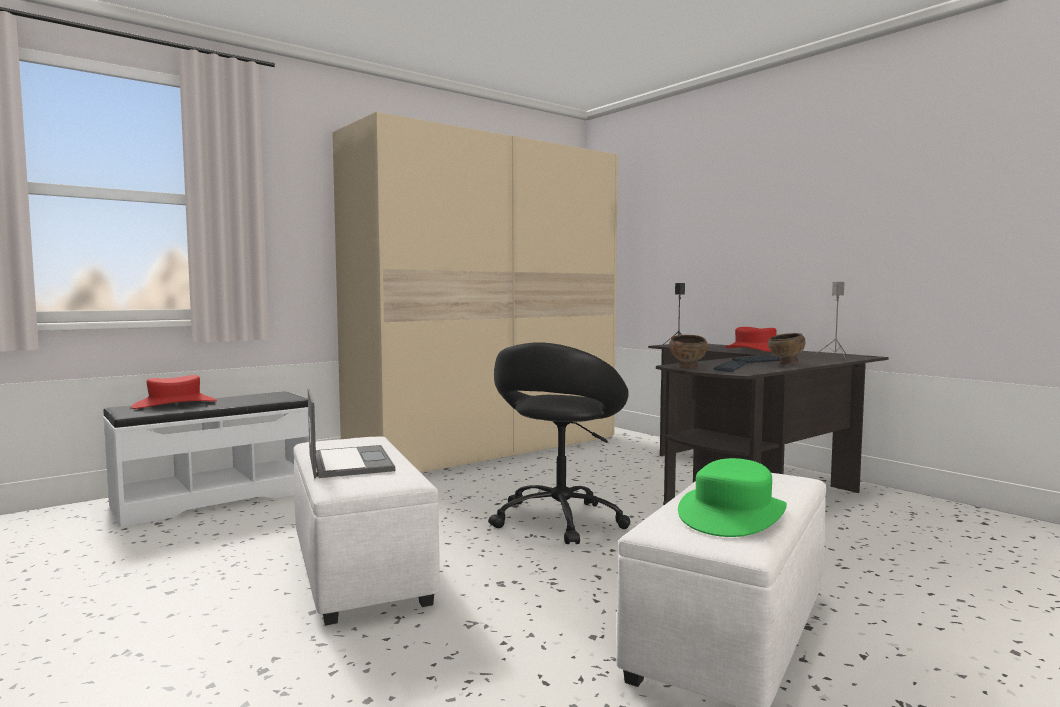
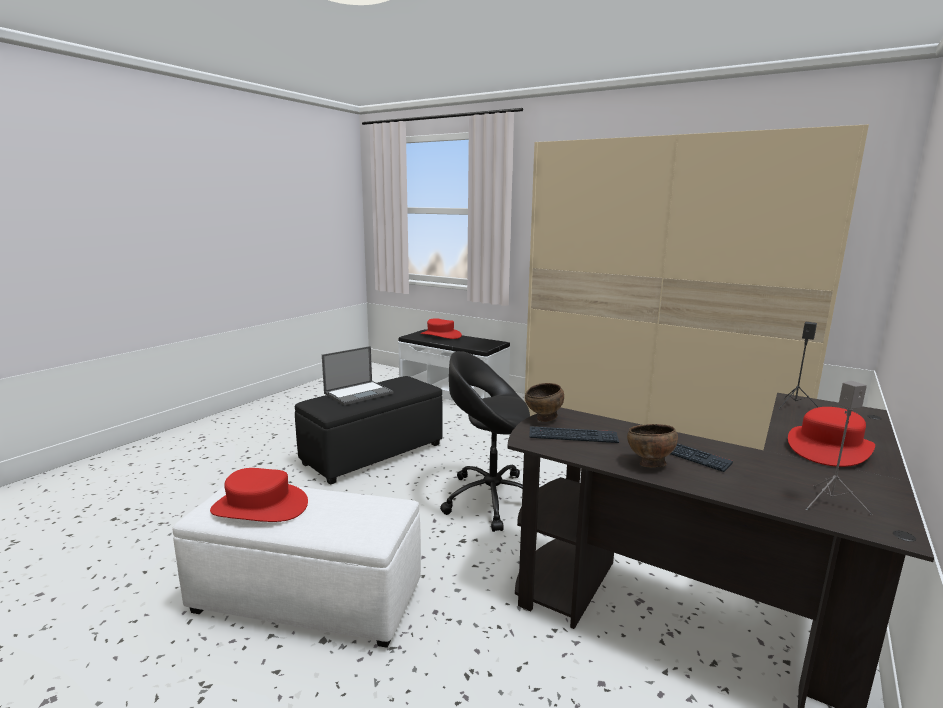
camera: 70 degrees right, 10 degrees up
white ottoman [293,437,440,626] -> black ottoman [295,376,443,485]
green hat [678,458,787,537] -> red hat [210,468,308,522]

